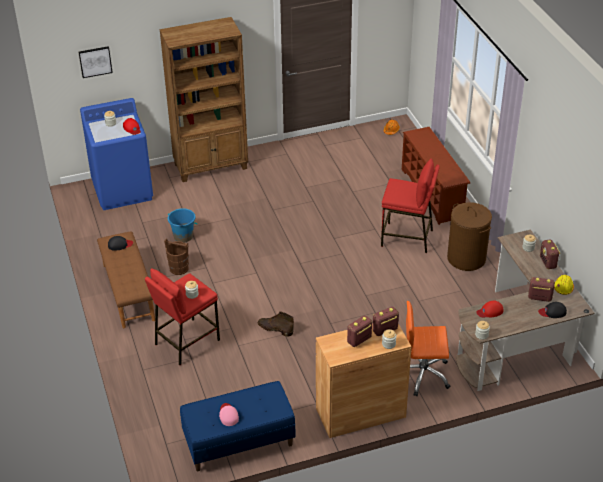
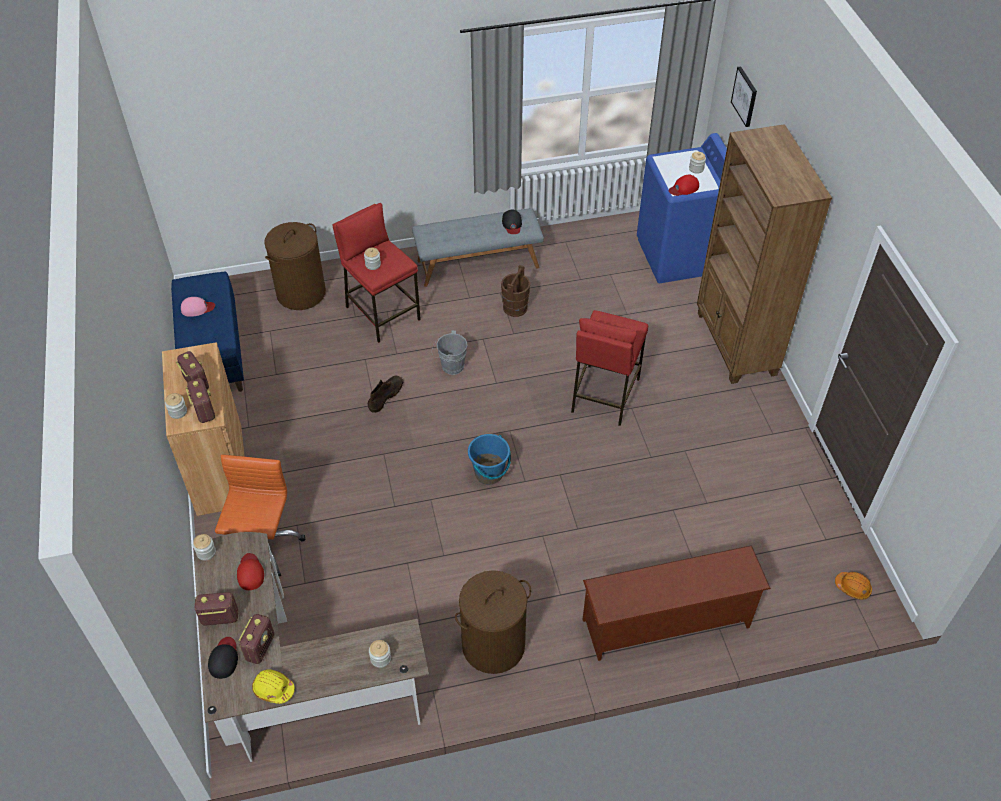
camera: 95 degrees right, 10 degrees up
brown bench [97,231,155,328] -> grey bench [412,208,544,287]
blue bucket [168,208,198,243] -> blue bucket moved to [468,434,511,485]
red stool [381,158,440,253] -> red stool moved to [571,310,648,426]
radio [540,239,560,269] -> radio moved to [195,592,238,626]
none -> brown laundry basket [264,222,326,310]
none -> grey bucket [432,331,467,375]

